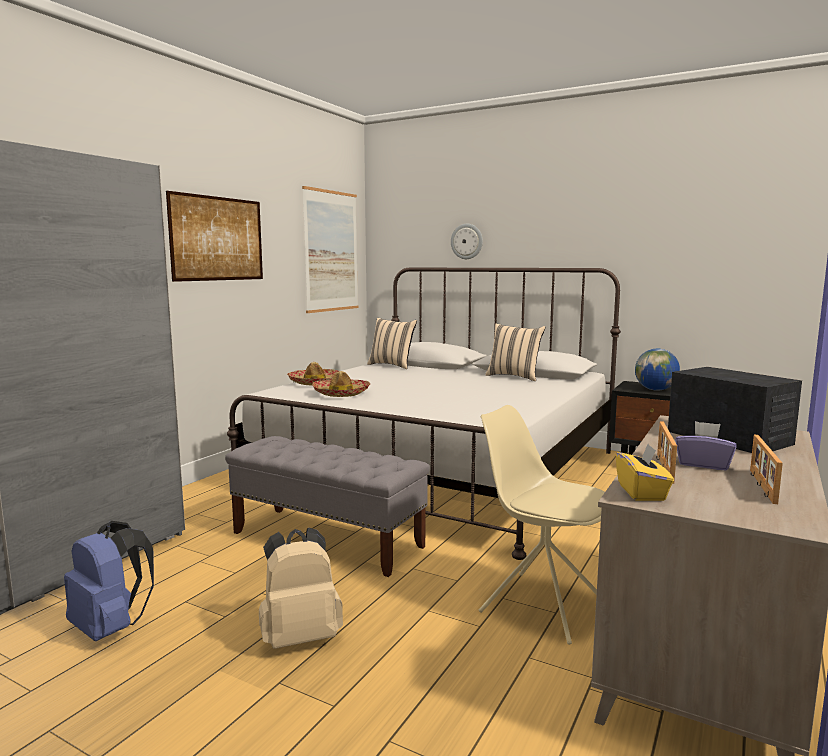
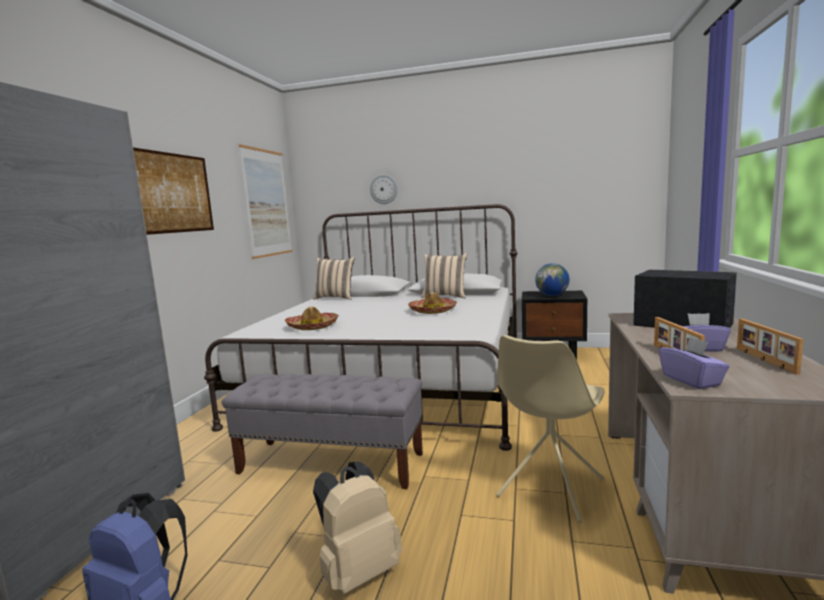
camera: 15 degrees left, 0 degrees up
hat [287,362,339,385] -> hat moved to [408,292,457,314]
beige chair [479,405,605,645] -> beige chair turned 75 degrees counterclockwise [496,335,605,523]
yellow tissue box [616,444,674,501] -> purple tissue box [659,336,730,389]

